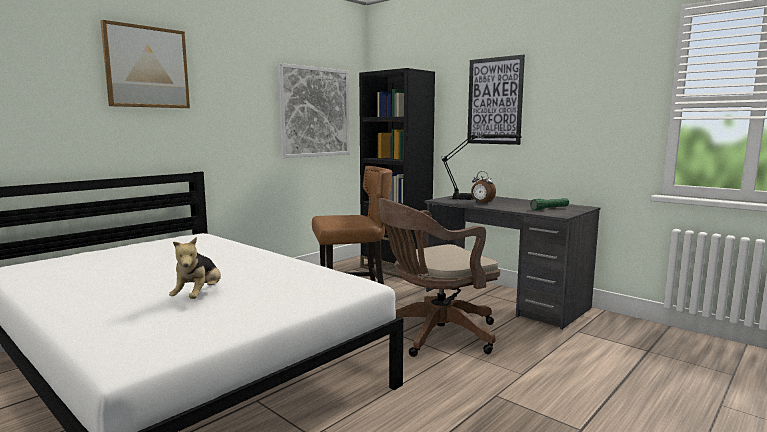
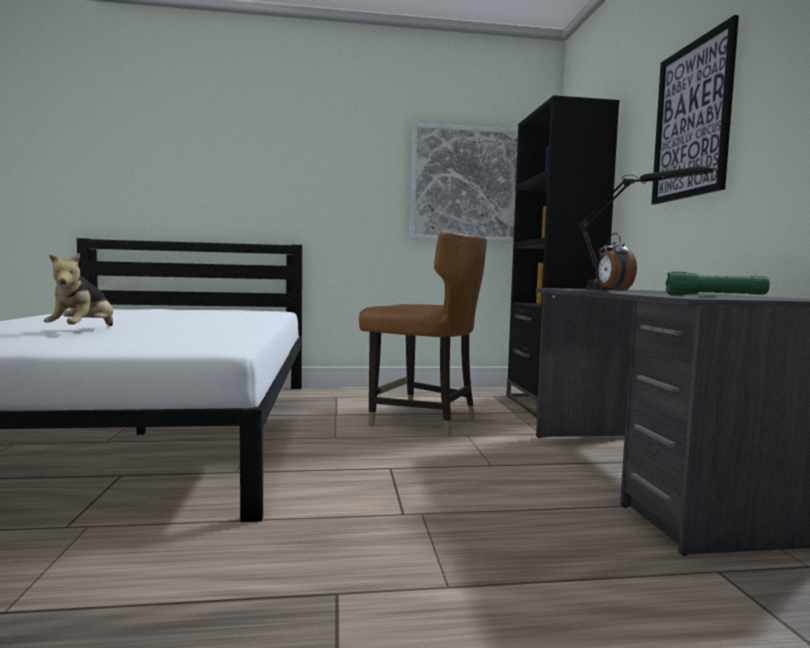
camera: 40 degrees right, 5 degrees down
picture [100,20,190,108] -> none
plush toy [169,237,221,299] -> plush toy turned 45 degrees counterclockwise [44,253,113,326]
brown office chair [378,198,500,357] -> none

